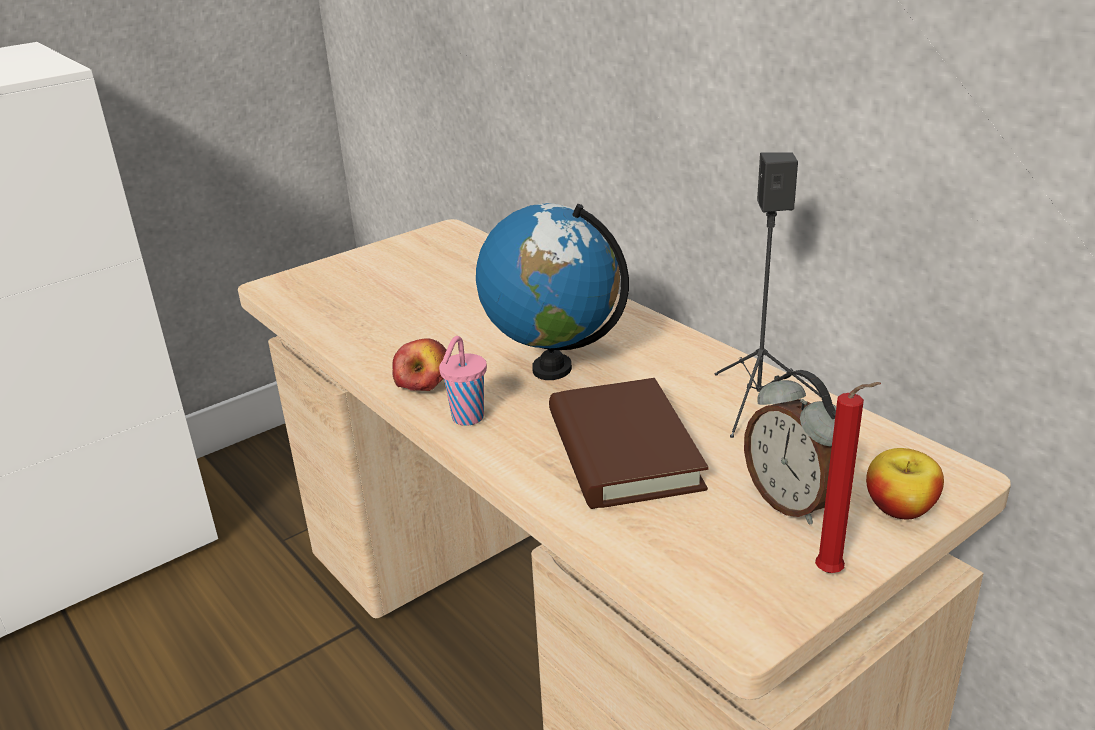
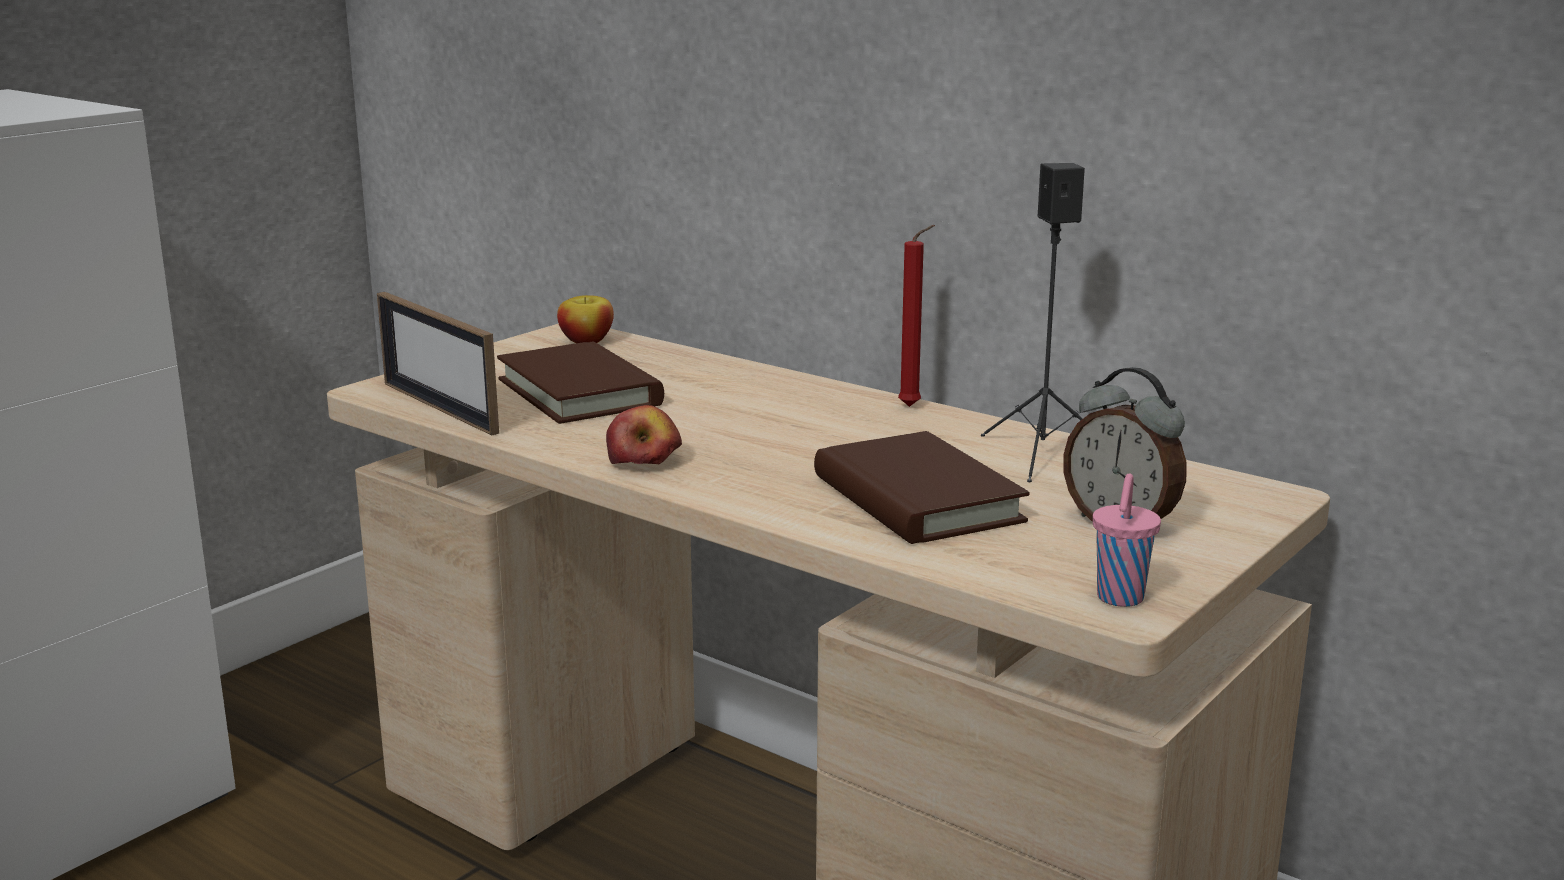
camera: 15 degrees left, 10 degrees down
pink cup [439,336,487,426] -> pink cup moved to [1093,473,1161,607]
globe [476,203,629,380] -> none
red candle [815,382,881,573] -> red candle moved to [898,225,935,407]
apple [866,448,944,519] -> apple moved to [557,295,614,343]
none -> picture frame [377,292,499,436]
none -> brown book [497,342,664,424]

